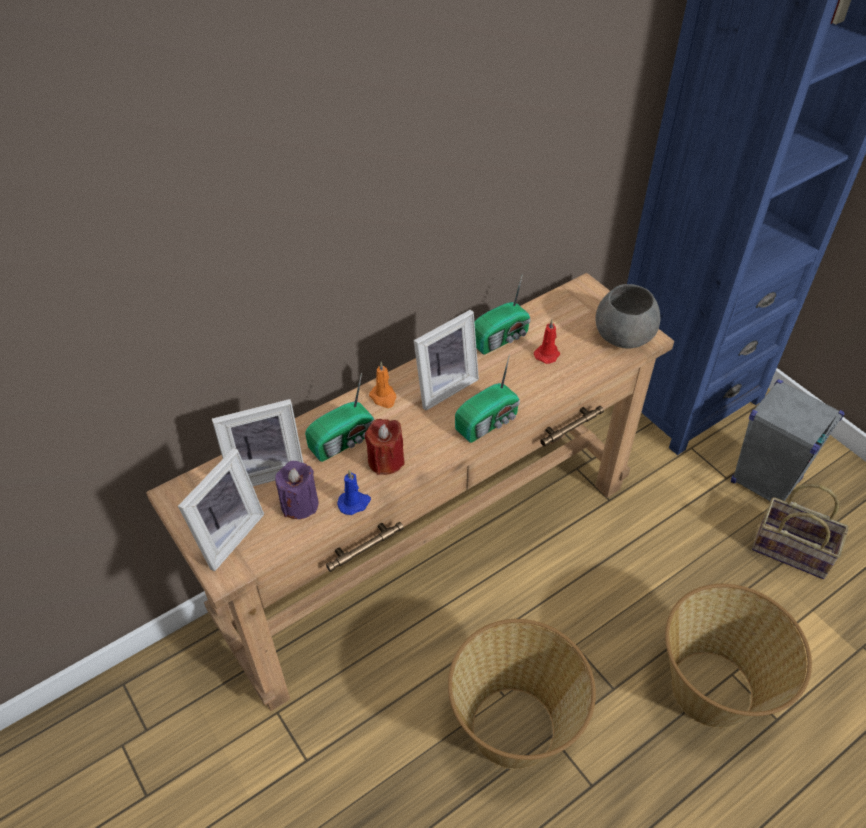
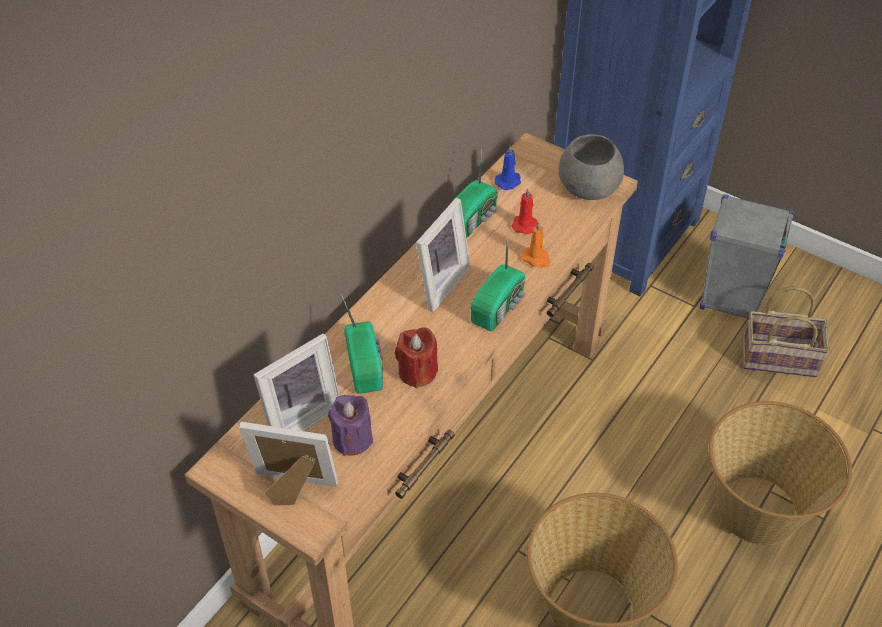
camera: 20 degrees left, 0 degrees up
picture frame [178,448,264,571] -> picture frame turned 90 degrees counterclockwise [239,422,338,506]
radio [305,372,374,462] -> radio turned 45 degrees counterclockwise [341,294,383,394]
blue candle [337,469,371,515] -> blue candle moved to [494,145,521,190]
orange candle [369,362,396,408] -> orange candle moved to [521,221,550,268]

